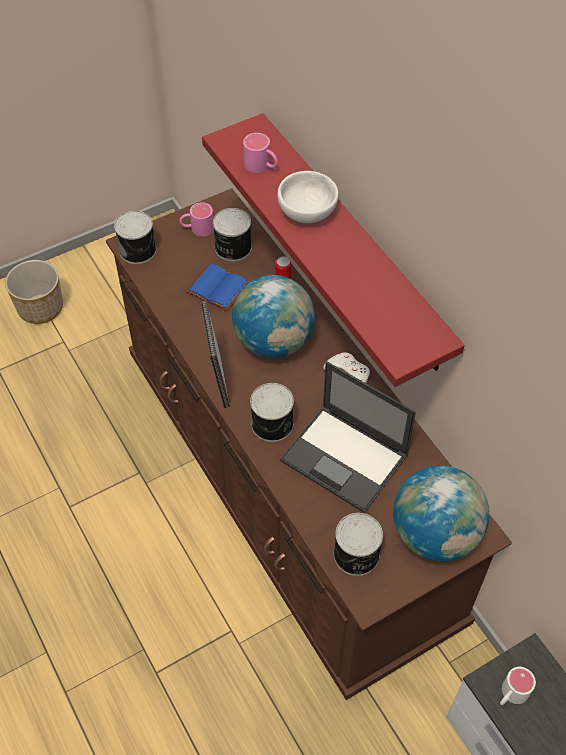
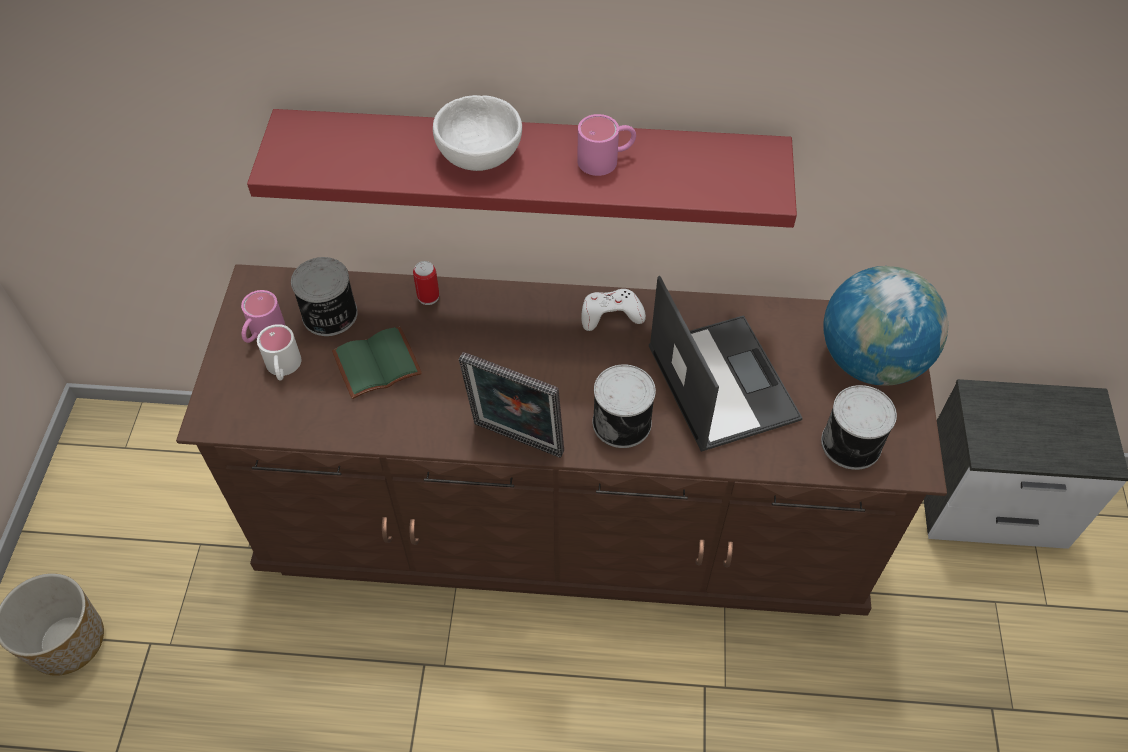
camera: 55 degrees left, 0 degrees up
can [114,211,156,264] -> none
blue book [186,263,250,311] -> green book [332,327,422,399]
globe [232,275,315,358] -> none
pink mug [243,133,278,173] -> pink mug moved to [577,114,636,176]
laptop [280,361,416,513] -> laptop turned 90 degrees counterclockwise [649,276,803,452]
white mug [500,667,536,705] -> white mug moved to [257,324,301,381]

